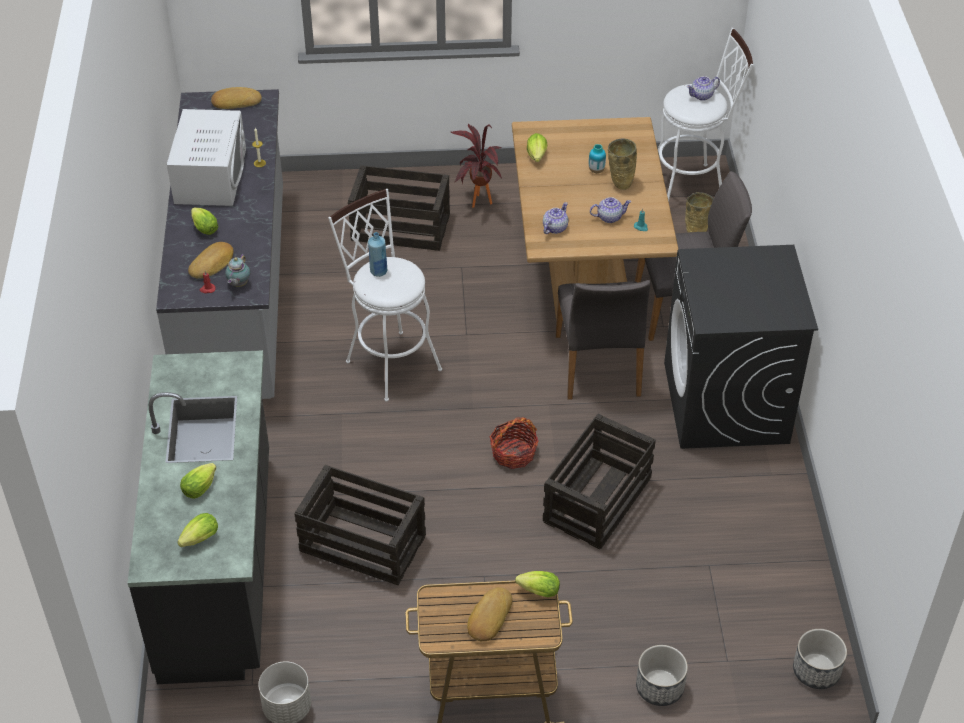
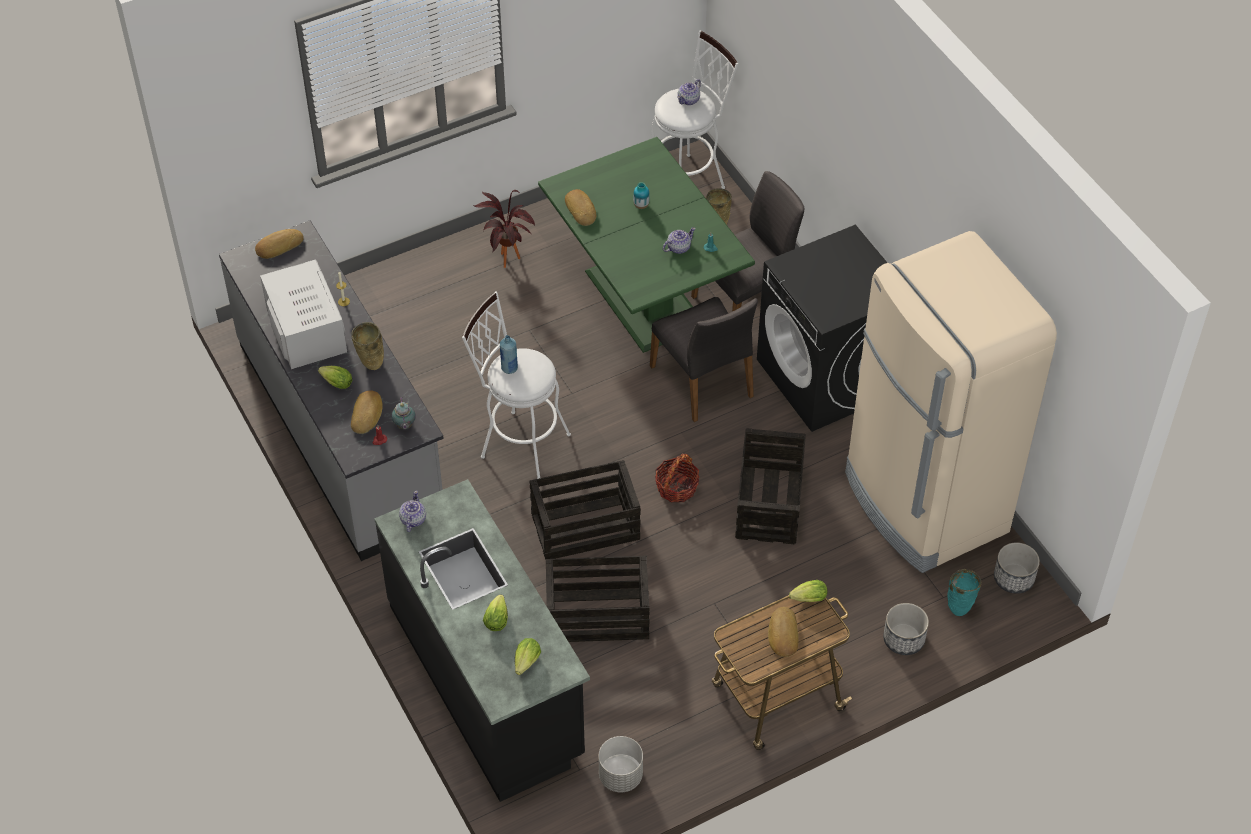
camera: 25 degrees left, 5 degrees up
crate [348,165,450,251] -> crate moved to [529,460,641,560]
brown dining table [512,117,678,320] -> green dining table [538,137,755,353]
lettuce [527,133,547,162] -> bread [565,189,597,226]
teapot [543,202,568,234] -> teapot moved to [399,490,426,532]
beige vase [608,138,637,190] -> beige vase moved to [351,322,384,370]
none -> beige fridge [845,231,1057,573]
none -> turquoise vase [948,569,981,616]

